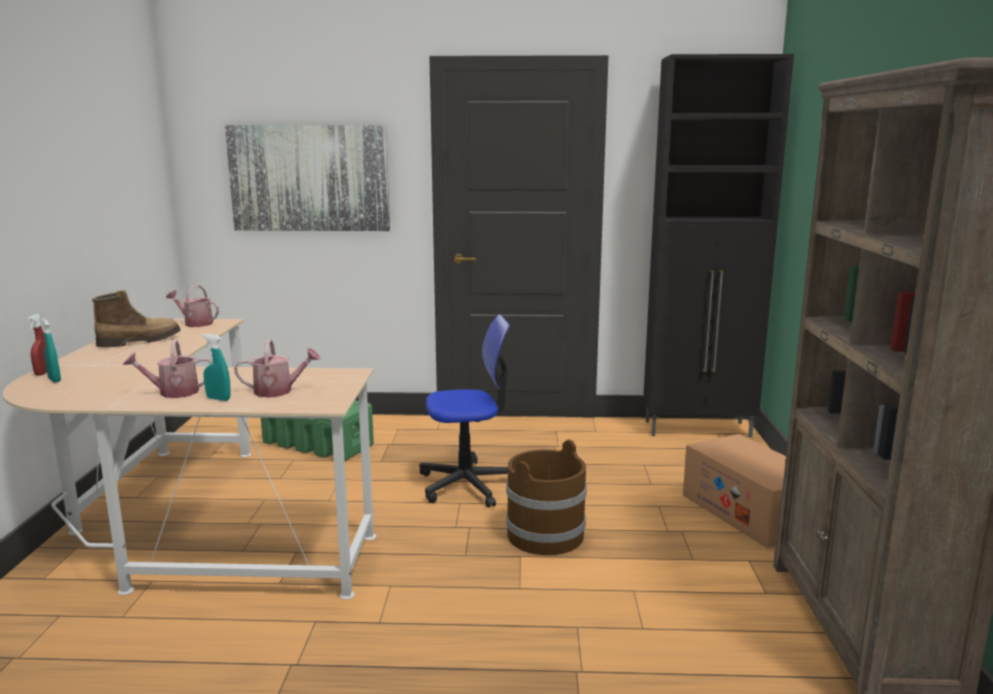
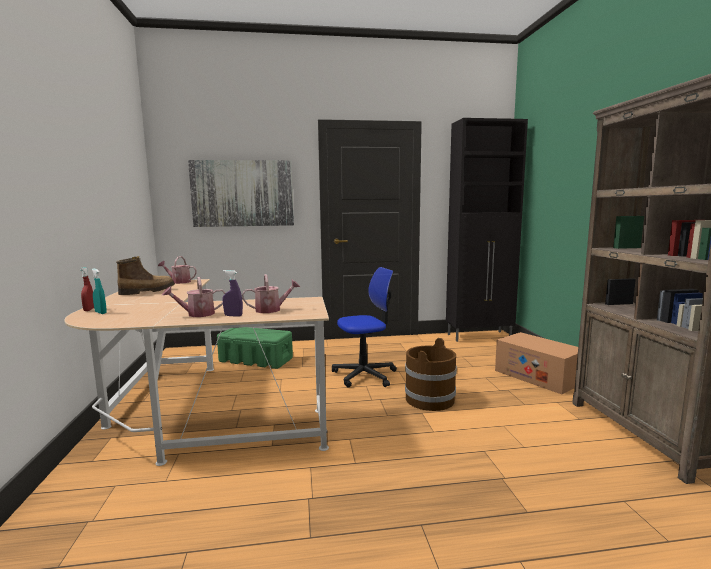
camera: 10 degrees left, 5 degrees down
turquoise spray bottle [202,334,231,401] -> purple spray bottle [223,270,243,317]

